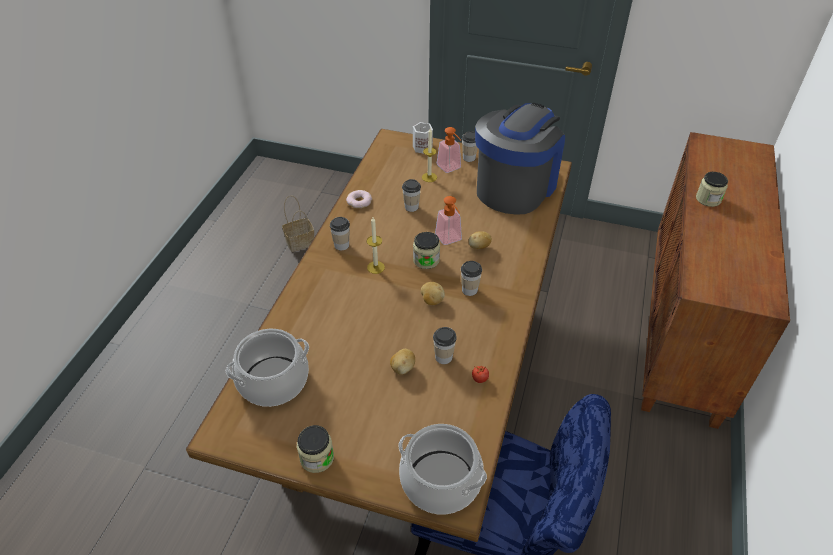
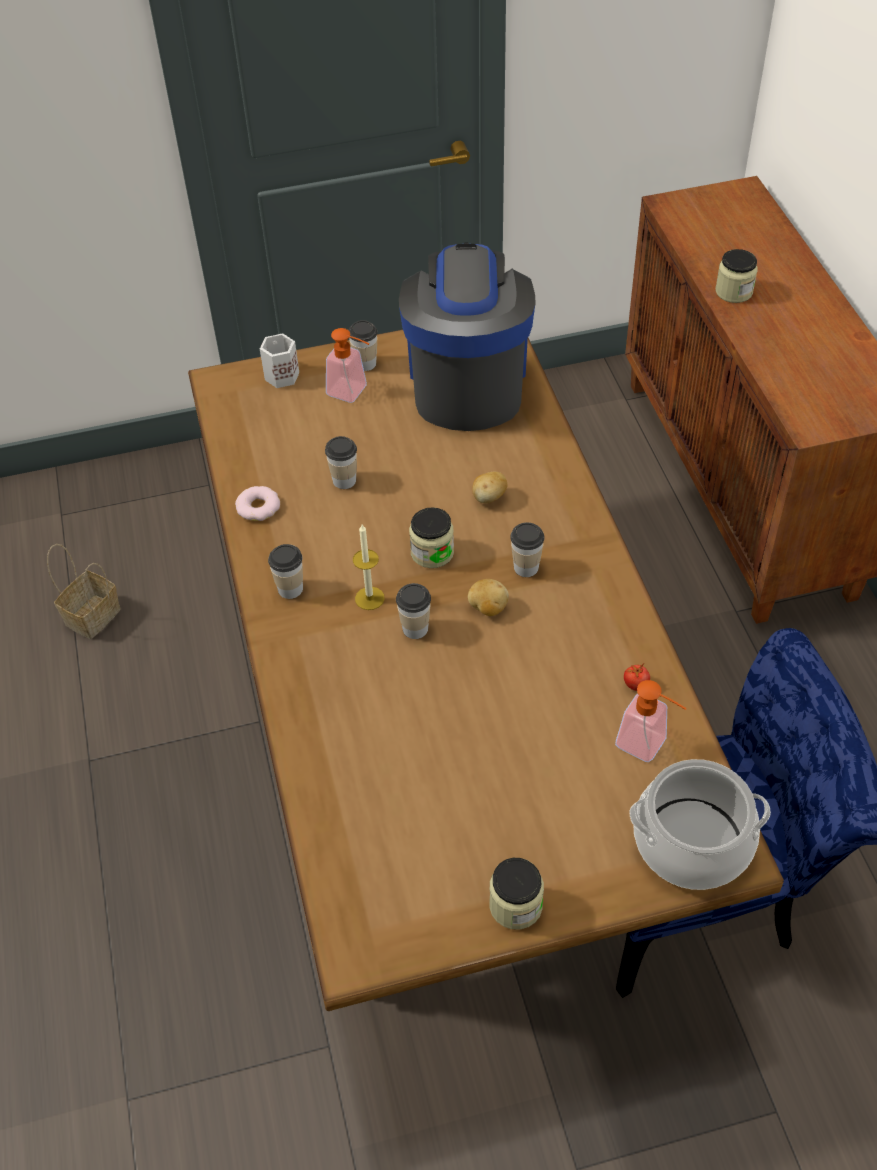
camera: 30 degrees left, 5 degrees up
cooking pot [226,329,309,407] -> none
potato [390,349,415,375] -> none
candle [422,128,437,182] -> none
cup [433,327,457,364] -> cup moved to [396,583,431,639]
soap dispenser [435,196,462,245] -> soap dispenser moved to [615,680,687,762]

